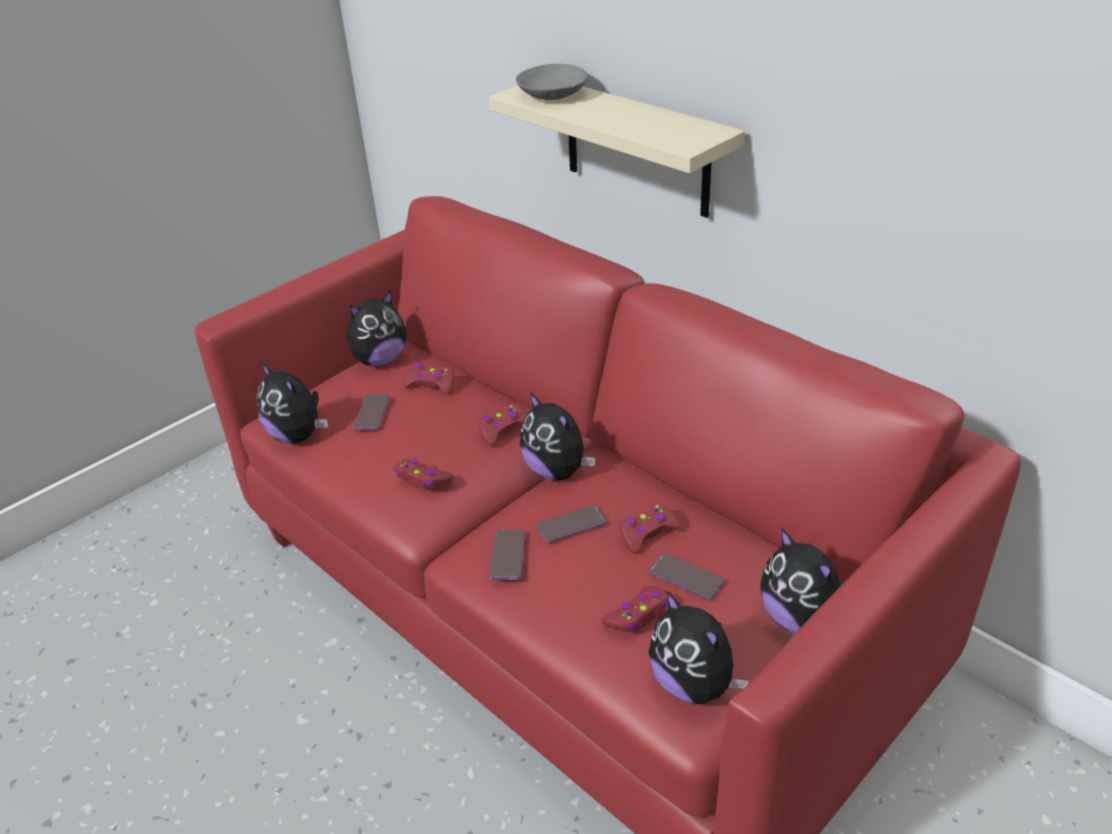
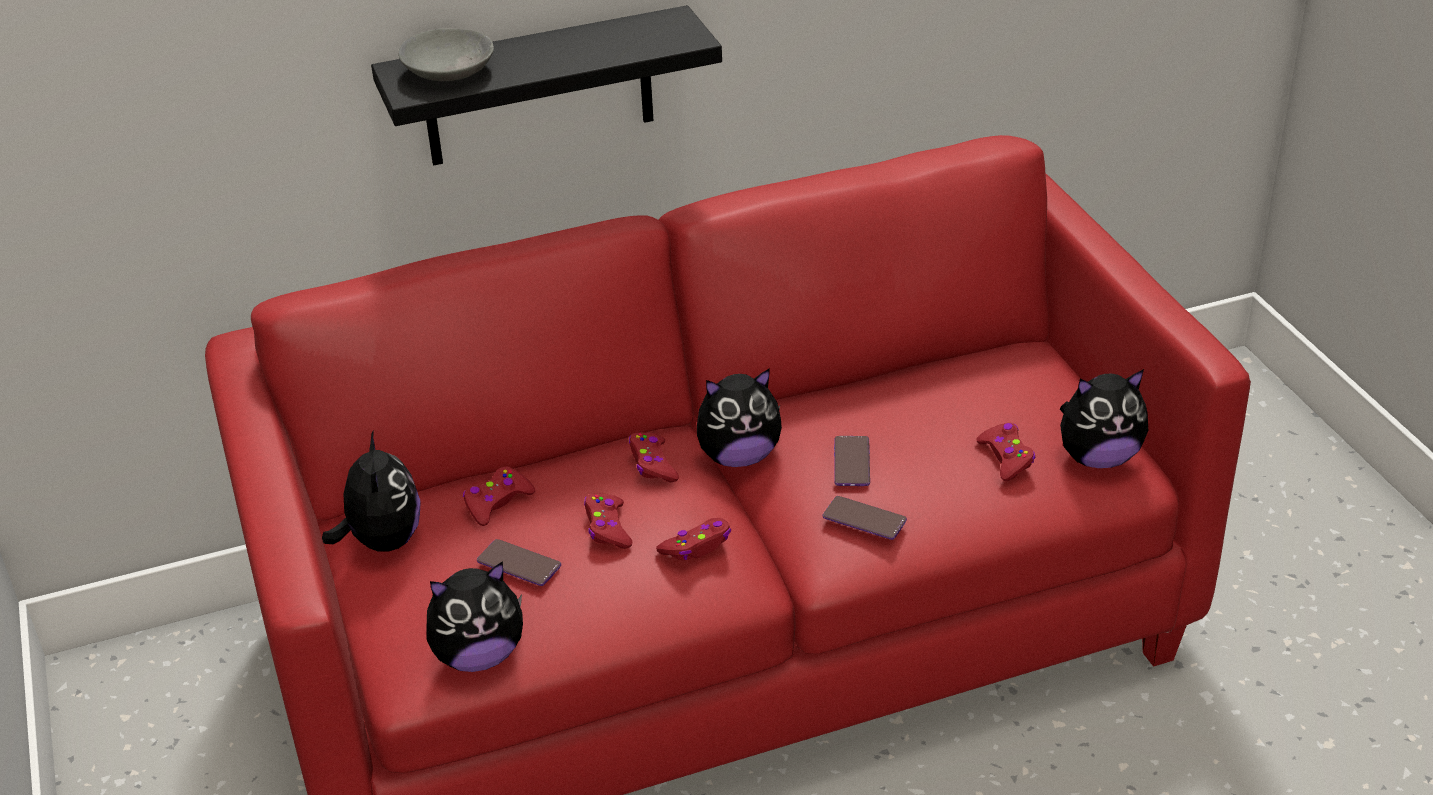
camera: 65 degrees left, 0 degrees up
beige shelf [489,86,745,218] -> black shelf [371,5,722,166]
red game controller [619,502,681,554] -> red game controller moved to [584,493,632,549]
phone [649,553,724,600] -> none
plush toy [760,528,841,634] -> none

